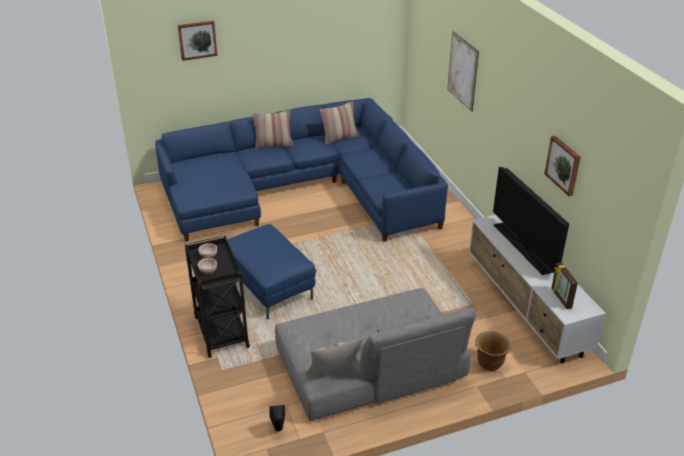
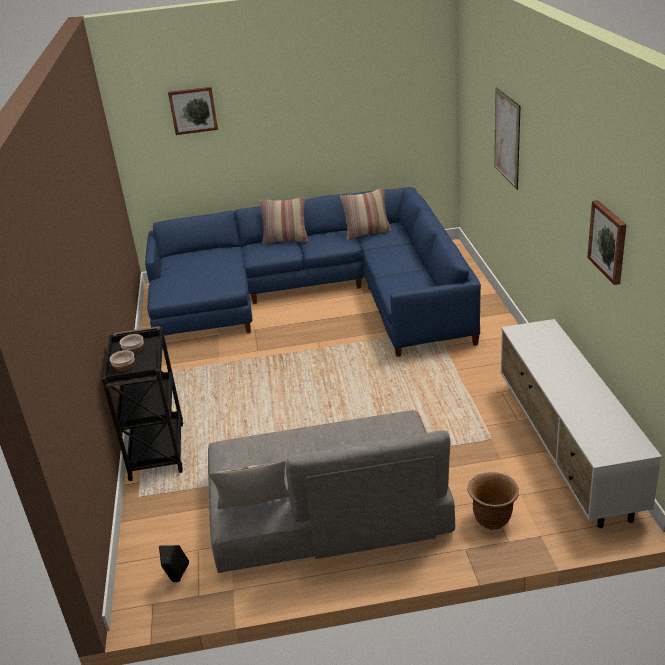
camera: 15 degrees right, 5 degrees down
blue ottoman [227,224,316,319] -> none
television [493,167,569,275] -> none
picture frame [551,262,578,309] -> none

